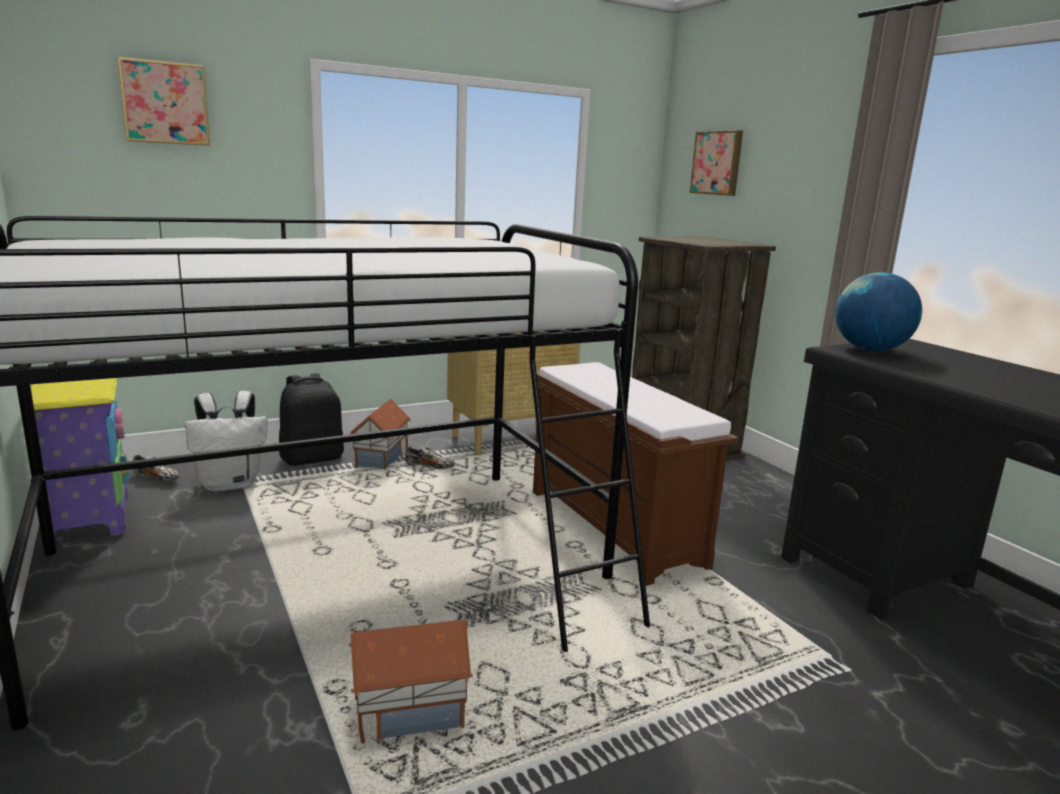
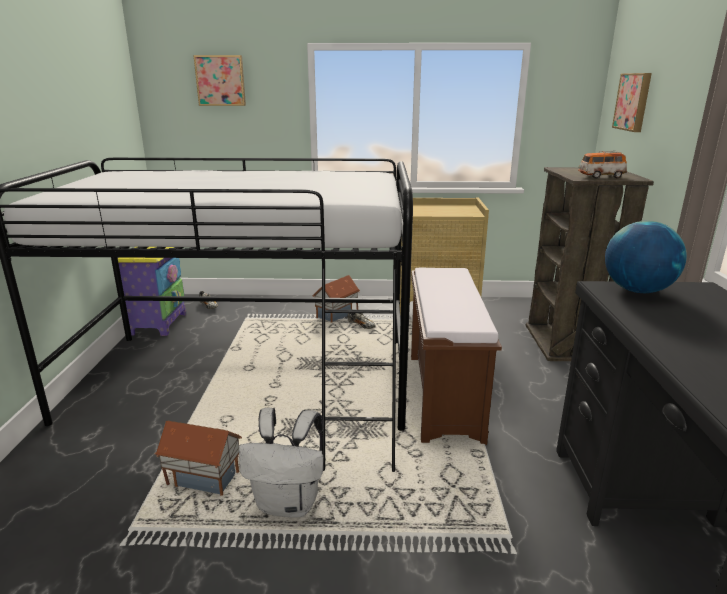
camera: 30 degrees right, 5 degrees up
white backpack [185,391,267,492] -> white backpack moved to [239,407,323,518]
black backpack [279,373,344,466] -> none
none -> toy car [578,151,627,179]

